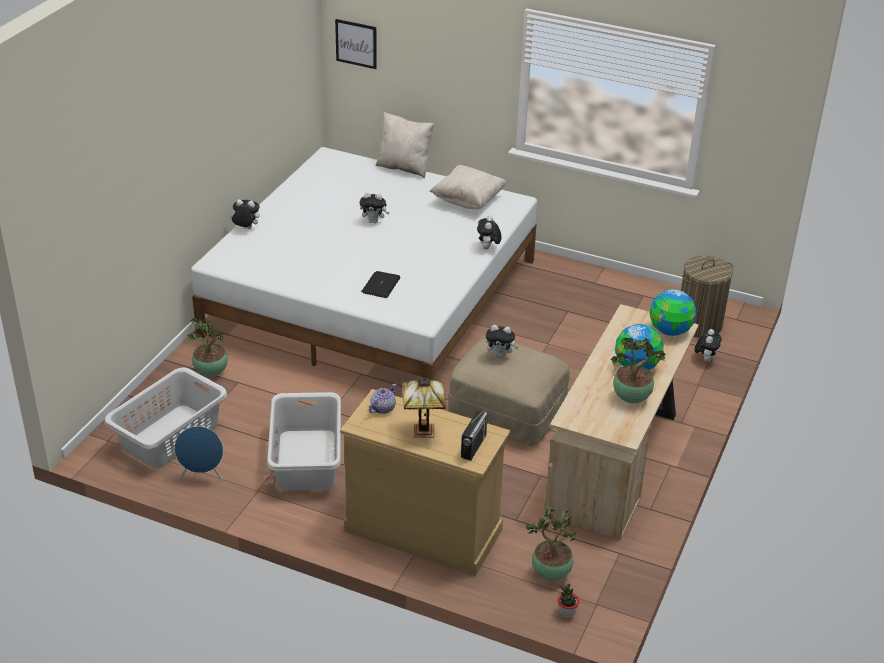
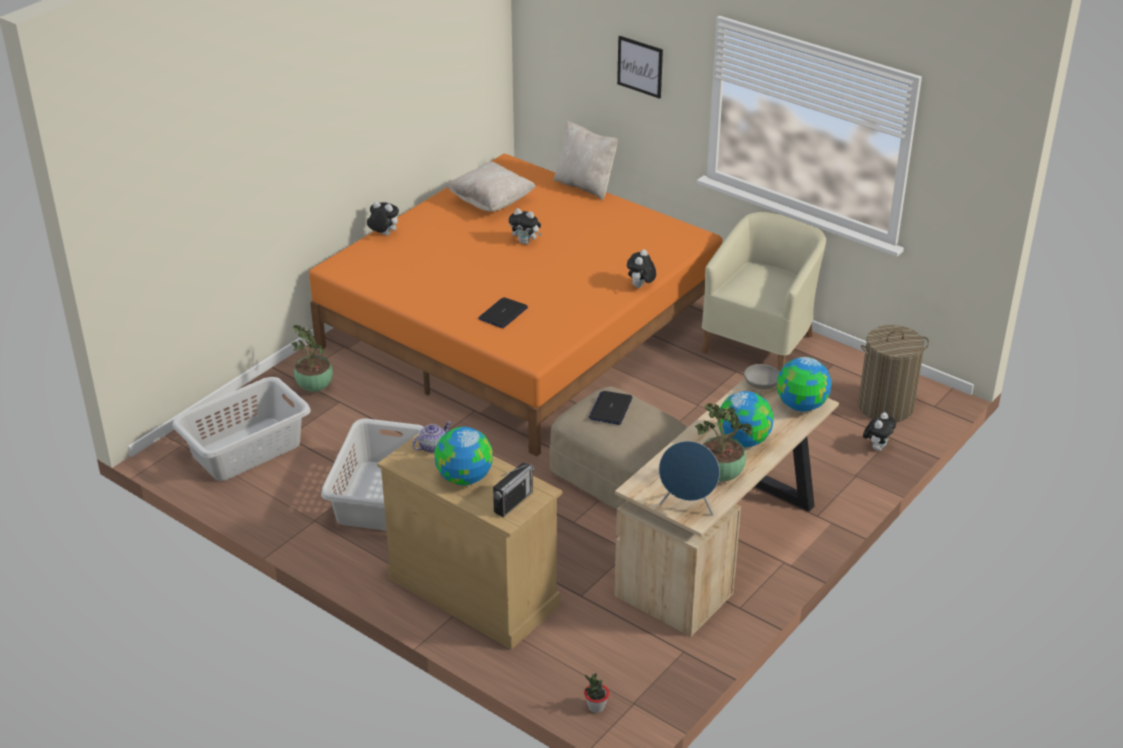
camera: 15 degrees right, 0 degrees up
blue speaker [174,426,224,482] -> blue speaker moved to [659,441,720,516]
white bed [191,147,537,380] -> orange bed [309,154,722,456]
picture [335,19,377,69] -> picture moved to [617,36,663,99]
table lamp [402,378,446,438] -> globe [434,427,493,485]
beige pillow [429,165,507,209] -> beige pillow moved to [446,161,536,212]
plush toy [485,325,518,358] -> laptop [588,391,632,425]
potted plant [526,507,576,581] -> none
none -> beige armchair [702,212,826,371]
none -> grey bowl [744,364,780,390]

